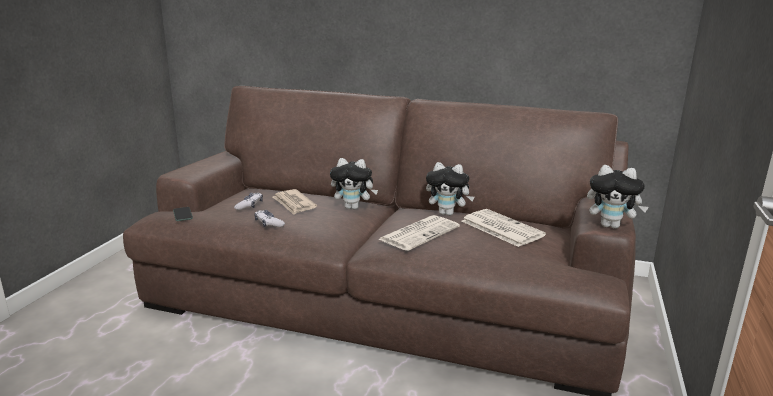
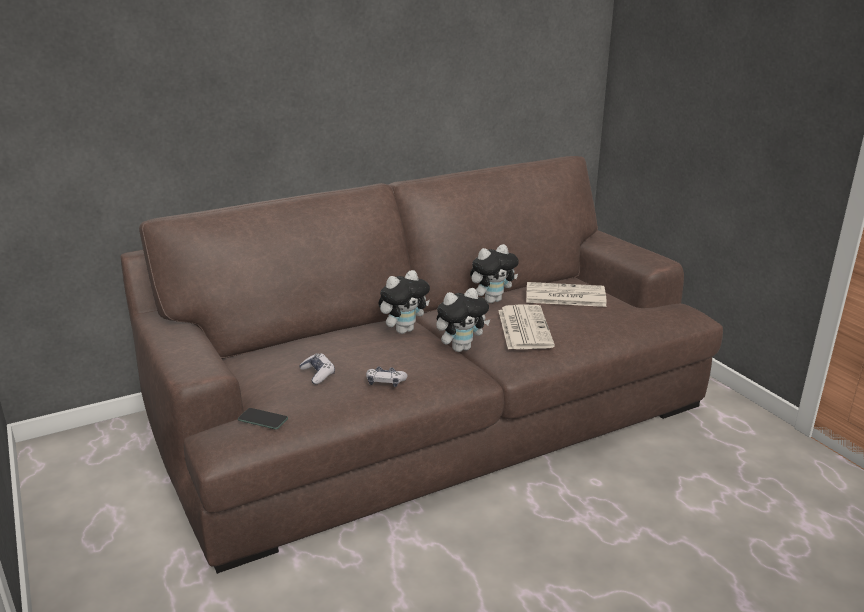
camera: 45 degrees left, 5 degrees up
newspaper [273,189,317,215] -> none
plush toy [587,165,649,229] -> plush toy moved to [436,288,491,352]

